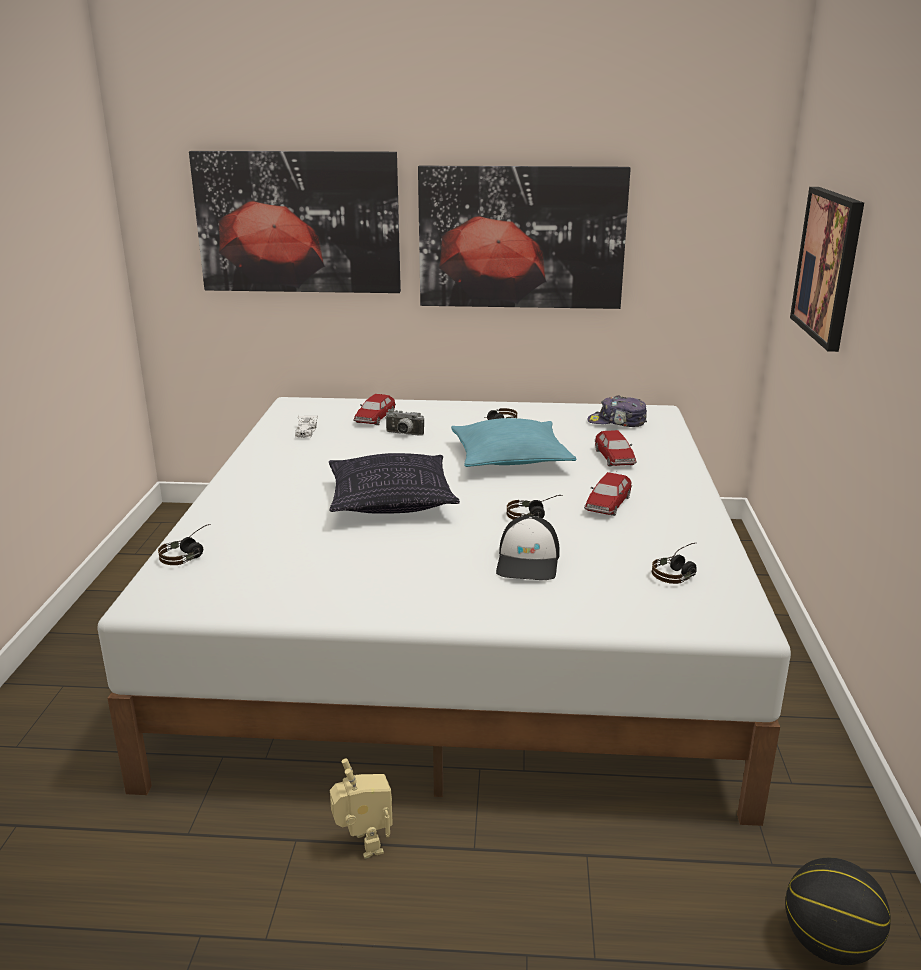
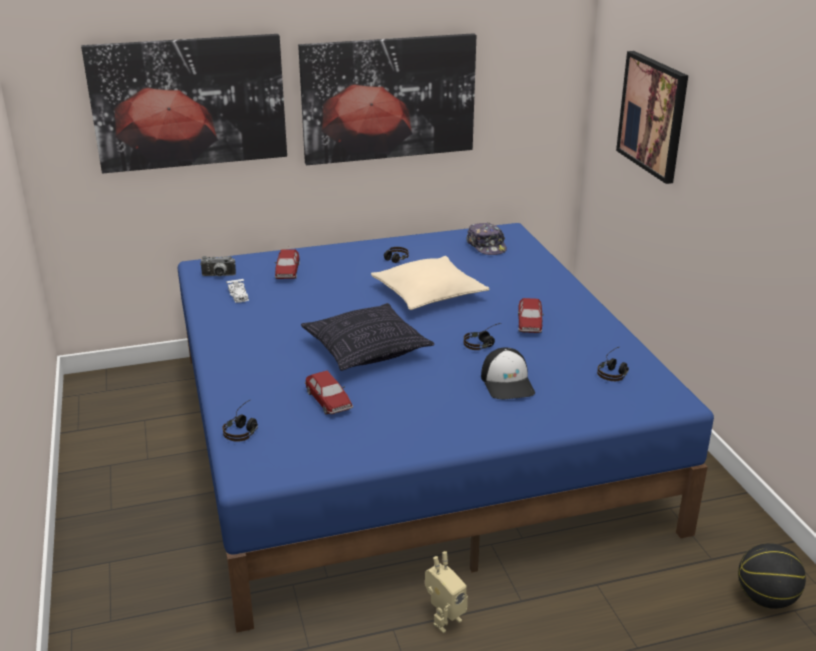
camera: 20 degrees left, 5 degrees up
white bed [97,397,791,826] -> blue bed [178,223,714,633]
toy robot [330,758,393,858] -> toy robot turned 90 degrees clockwise [425,551,468,633]
camera [385,409,424,436] -> camera moved to [200,256,236,276]
turquoise pillow [451,418,577,467] -> beige pillow [371,256,490,310]
cap [587,395,647,427] -> cap turned 105 degrees counterclockwise [466,223,507,255]
toy car [595,430,637,466] -> toy car moved to [305,371,353,414]

